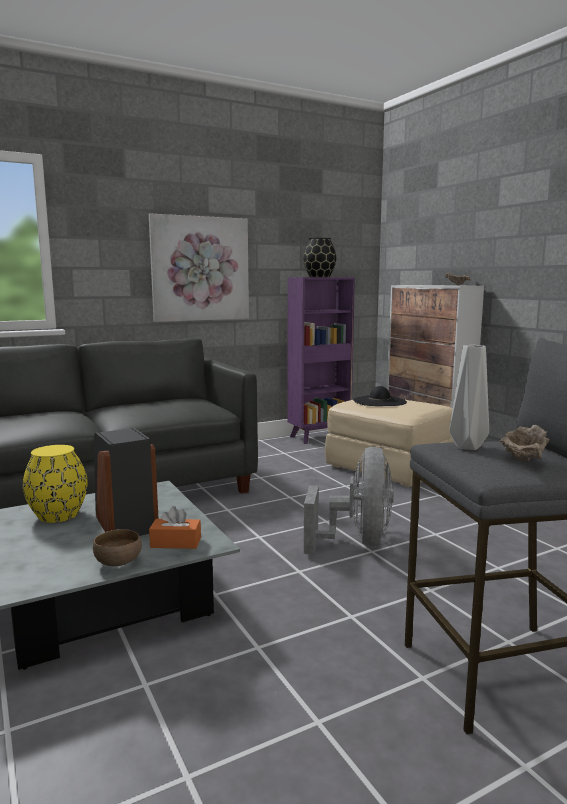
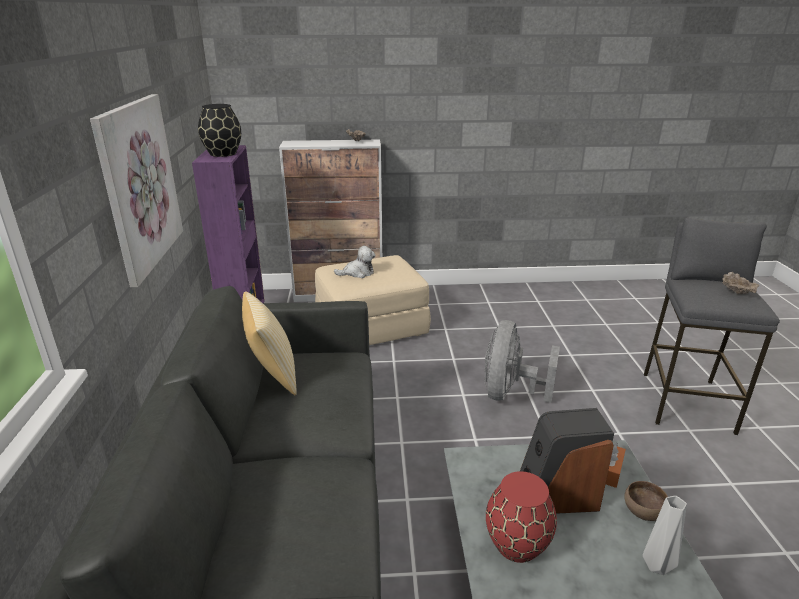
camera: 65 degrees left, 15 degrees up
yellow vase [23,445,88,523] -> red vase [486,471,557,563]
grey fan [304,447,394,554] -> grey fan turned 105 degrees counterclockwise [484,320,560,403]
black hat [353,386,407,406] -> plush toy [334,246,376,278]
grey vase [449,345,489,450] -> grey vase moved to [642,496,687,575]
none -> pillow [242,291,297,395]

